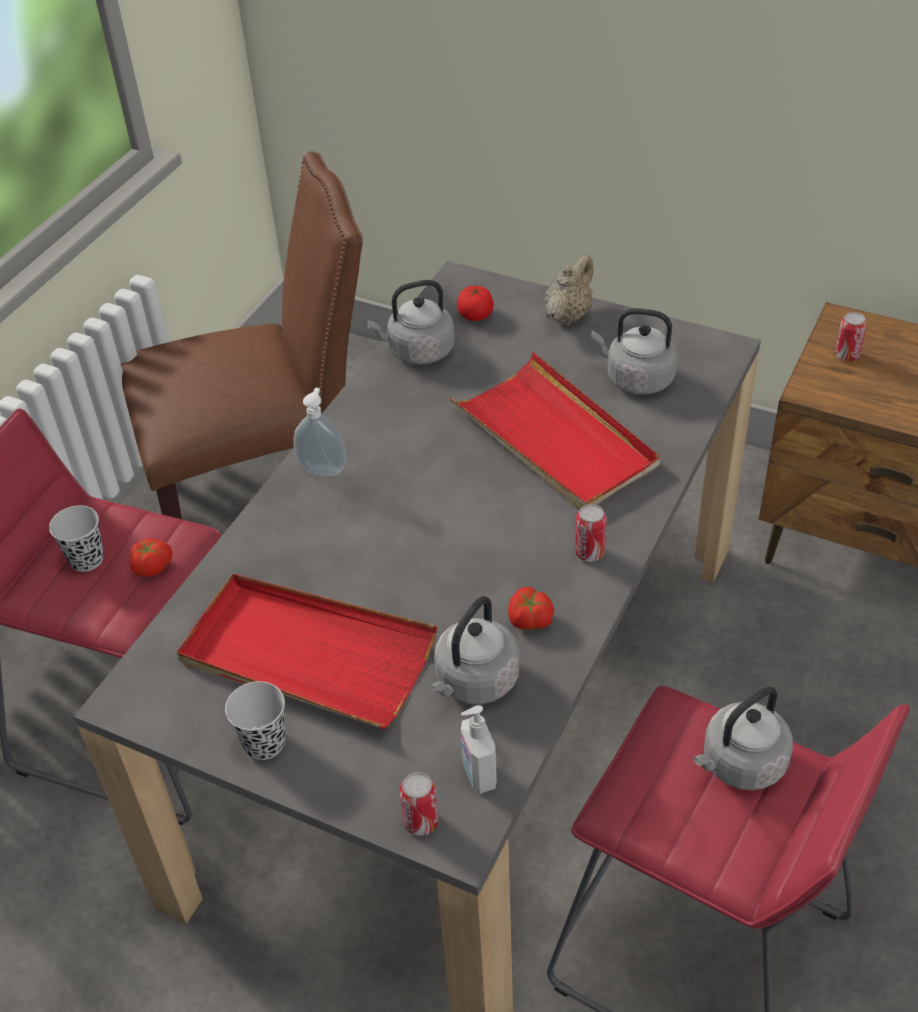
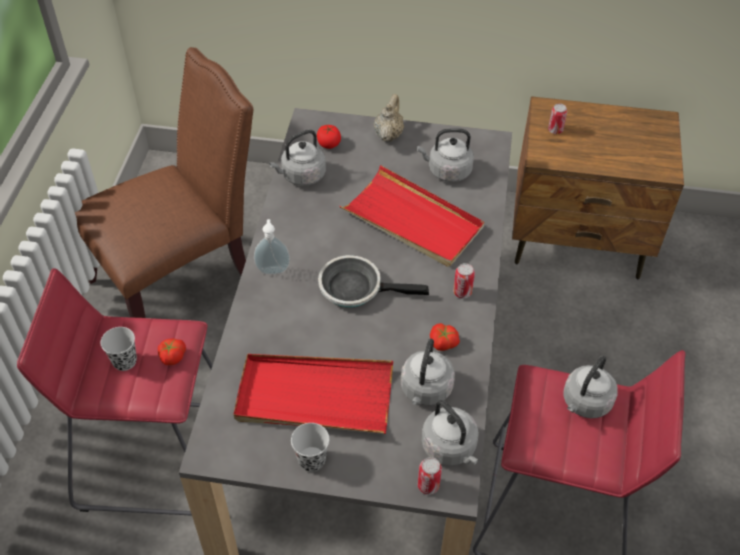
camera: 20 degrees left, 5 degrees up
soap dispenser [461,705,497,794] -> grey kettle [422,400,479,466]
none -> frying pan [318,255,429,308]

